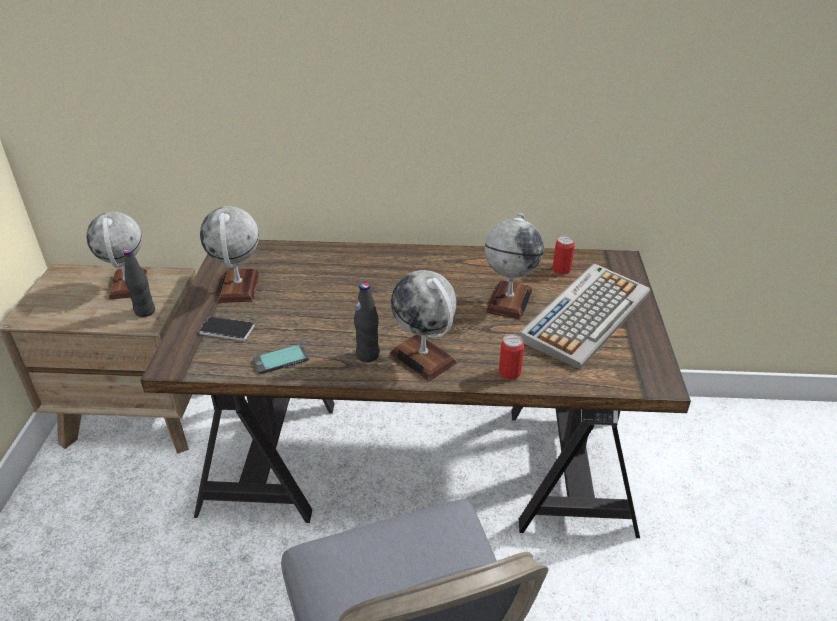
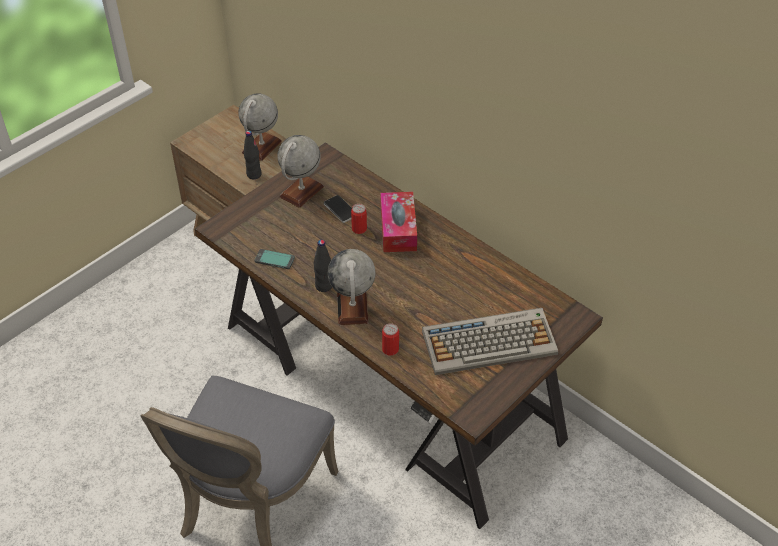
camera: 40 degrees right, 10 degrees up
phone [199,316,255,341] -> phone moved to [324,195,352,223]
globe [485,213,544,319] -> none
can [552,236,575,274] -> can moved to [351,204,367,234]
none -> tissue box [381,192,417,252]

